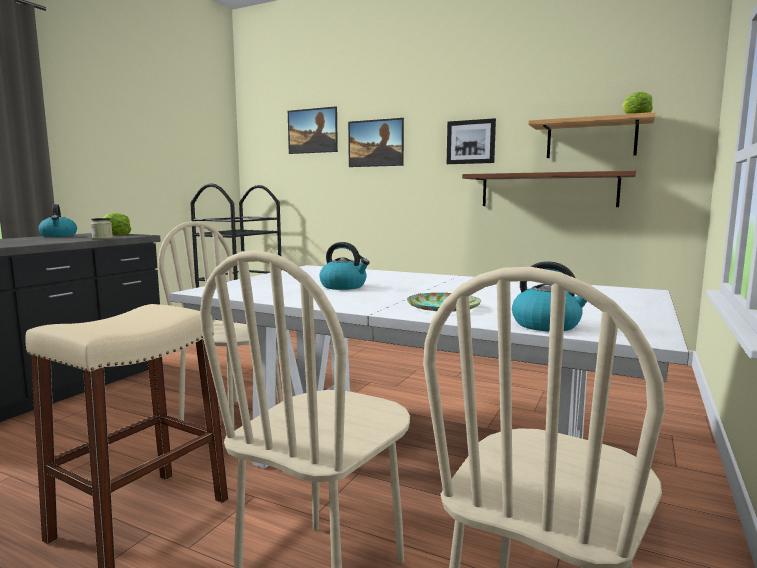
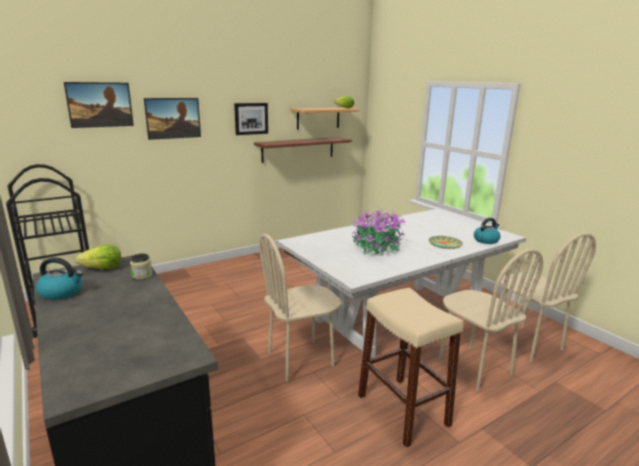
camera: 60 degrees left, 10 degrees up
kettle [319,242,370,290] -> potted plant [351,210,406,256]

